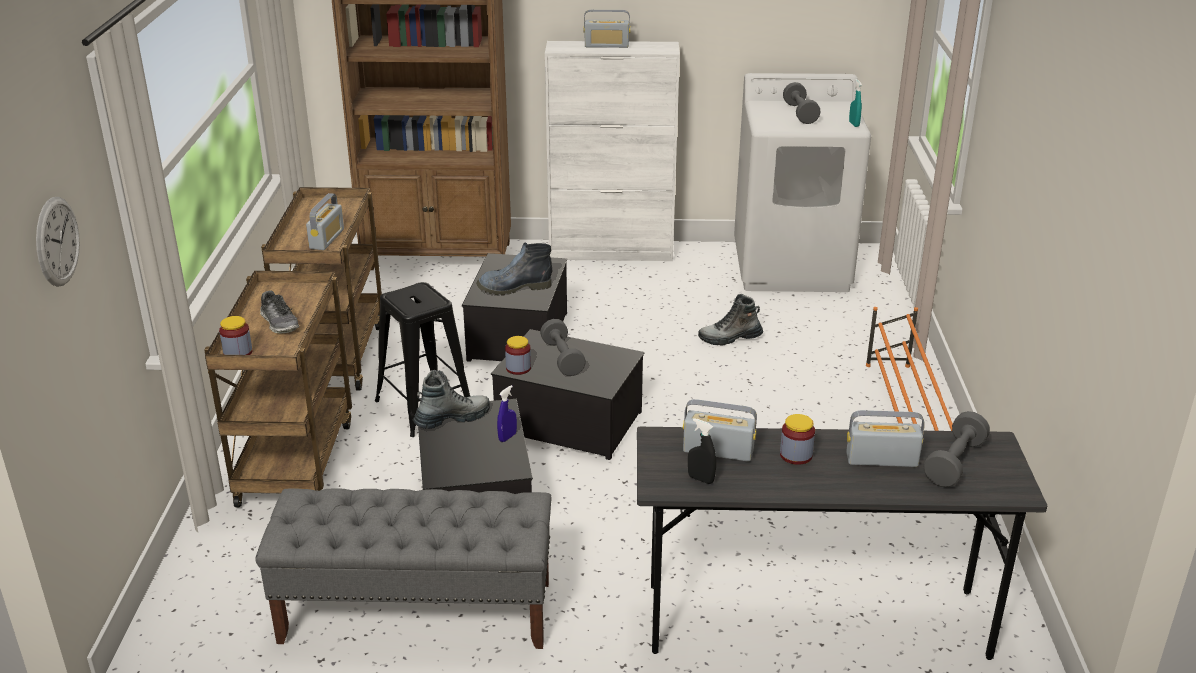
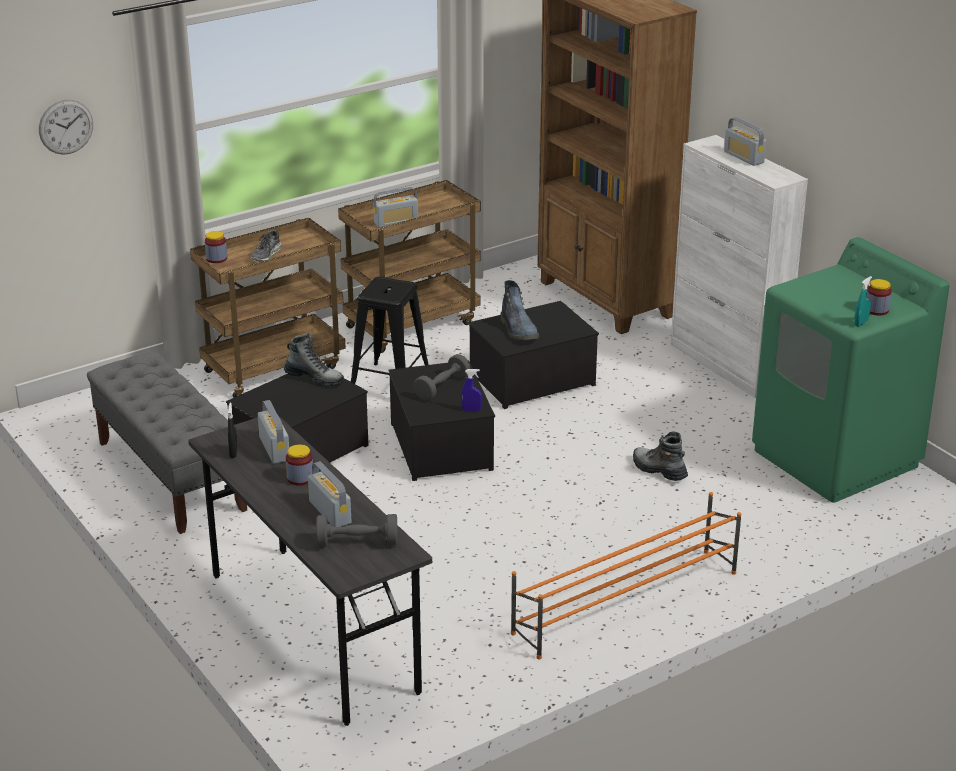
camera: 55 degrees right, 0 degrees up
boot [476,243,553,295] -> boot turned 150 degrees counterclockwise [501,280,539,340]
blue spray bottle [497,385,517,442] -> blue spray bottle moved to [461,369,482,411]
jar [505,336,531,375] -> jar moved to [866,279,892,316]
white washing machine [734,73,871,292] -> green washing machine [752,237,950,503]
grey dumbbell [783,82,821,124] -> none

